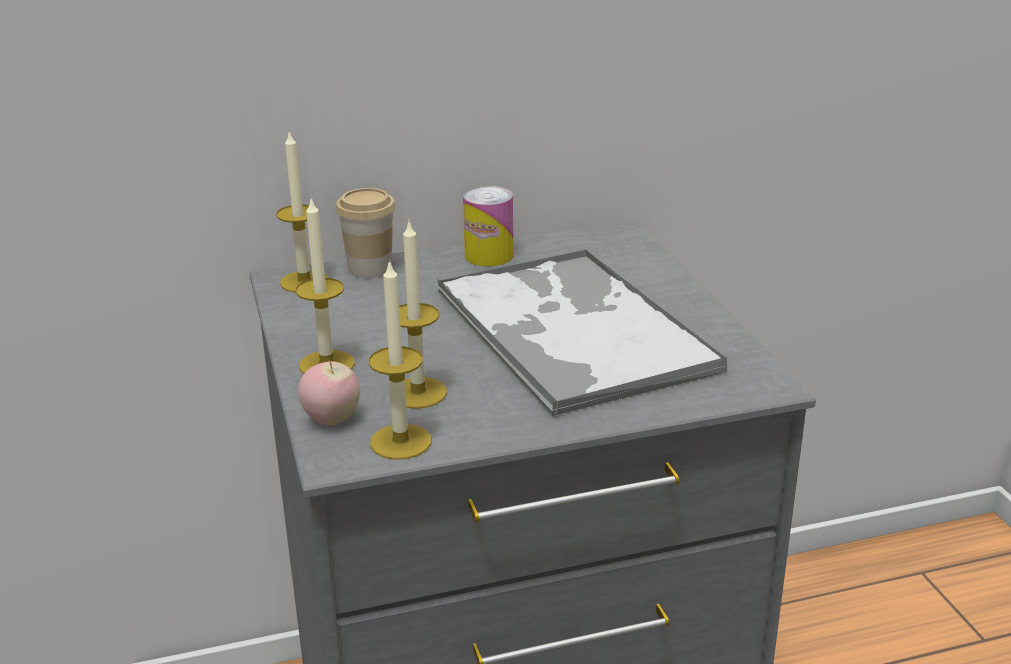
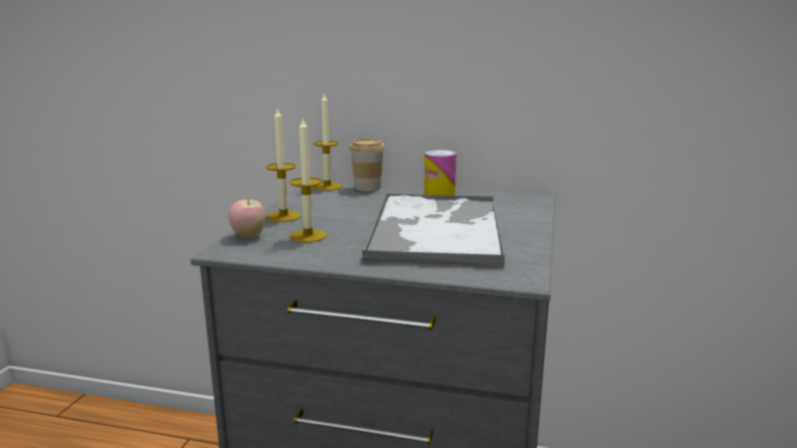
camera: 30 degrees right, 10 degrees down
candle [369,259,431,460] -> none

